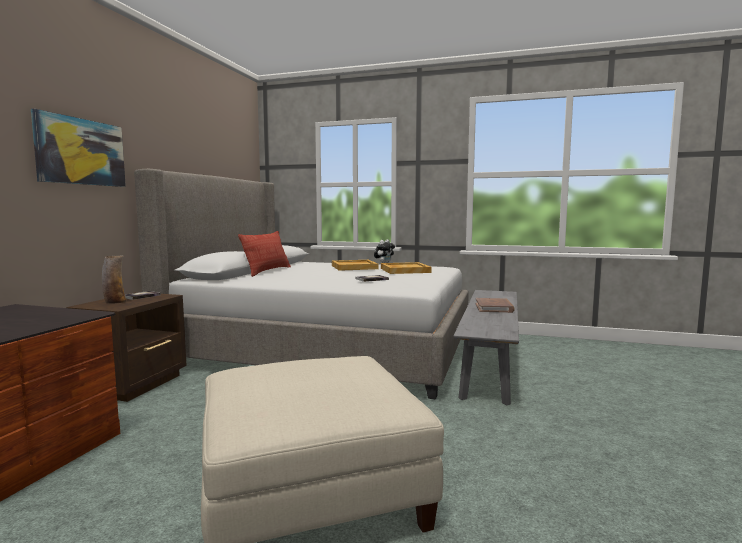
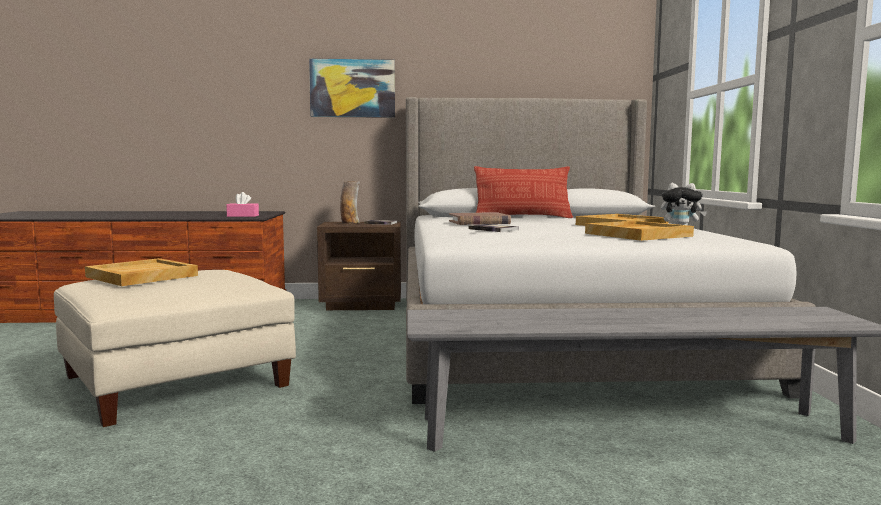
camera: 70 degrees right, 0 degrees up
brown book [475,298,515,313] -> brown book moved to [449,212,511,225]
none -> beige tray [85,258,198,286]
none -> pink tissue box [226,192,259,217]

